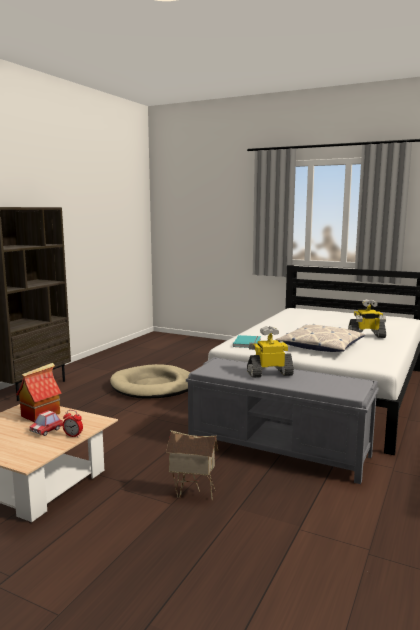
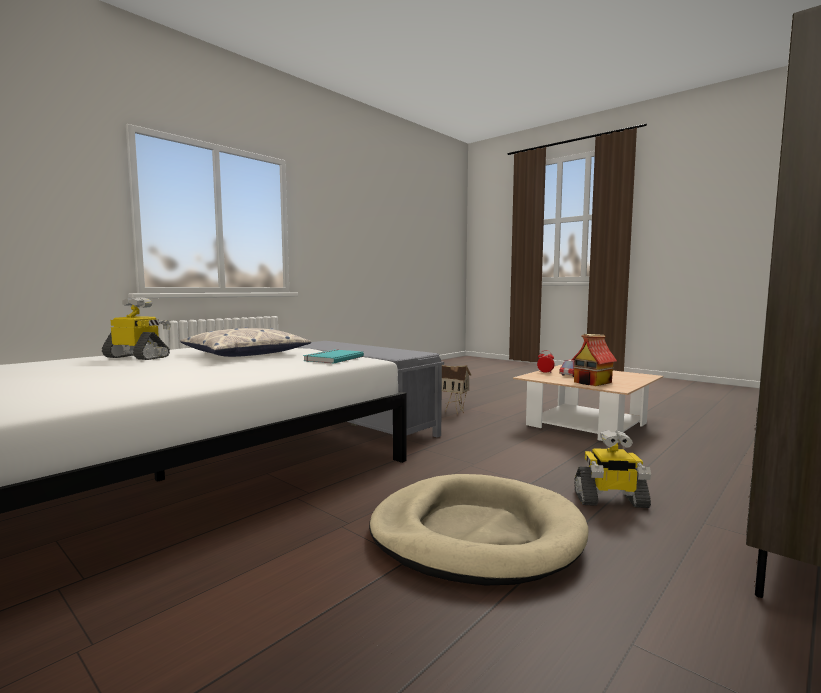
camera: 165 degrees left, 5 degrees down
toy robot [247,326,294,378] -> toy robot moved to [574,430,651,508]

